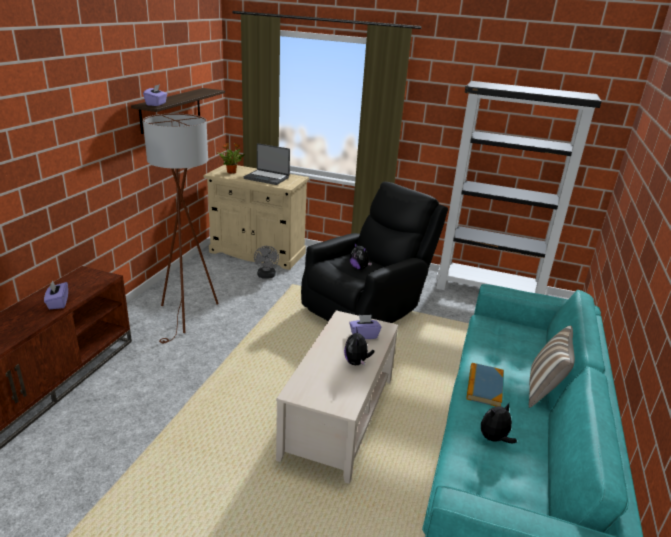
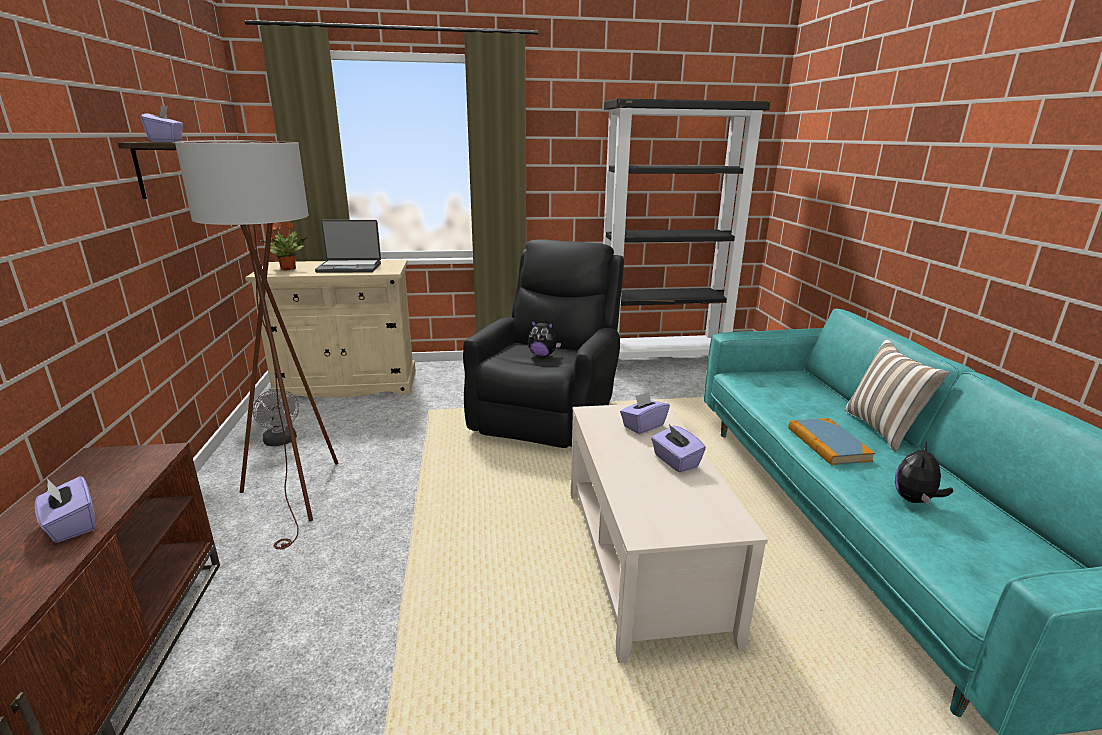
camera: 25 degrees left, 5 degrees down
grey fan [254,246,279,279] -> grey fan moved to [253,389,299,446]
plush toy [344,327,374,366] -> purple tissue box [651,424,706,473]

